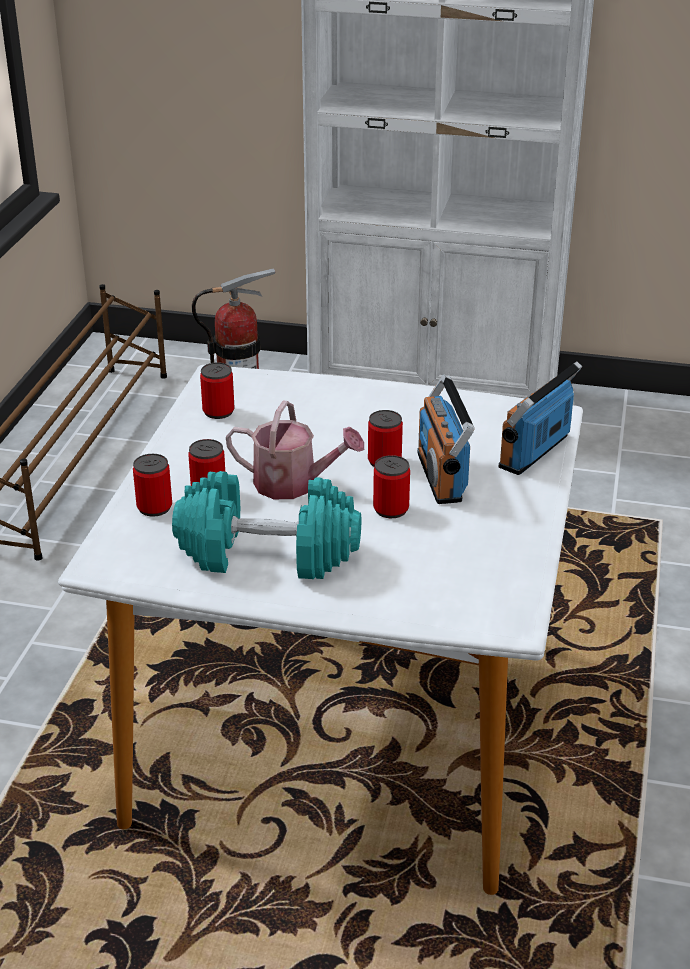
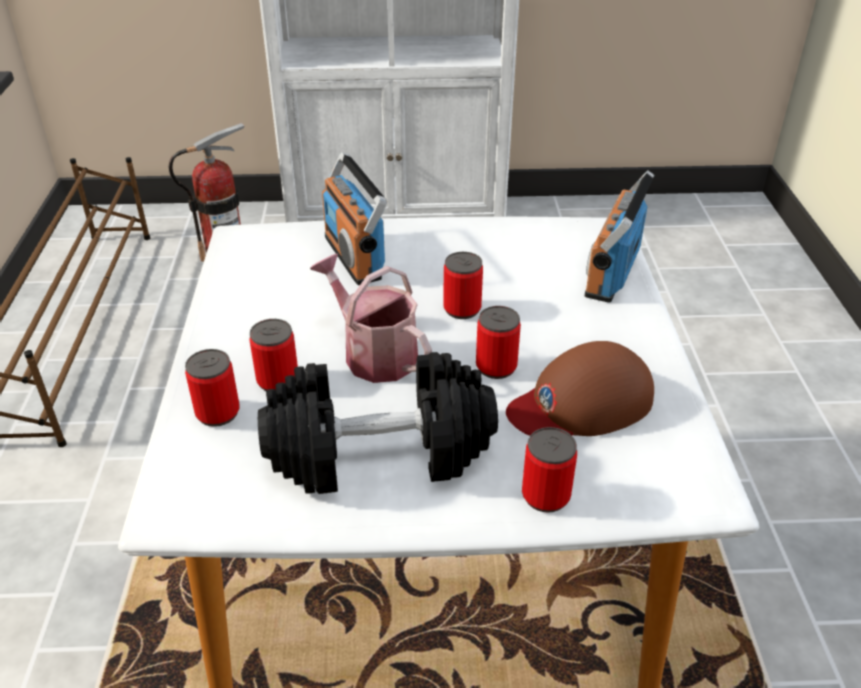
camera: 15 degrees left, 5 degrees up
turquoise dumbbell [172,471,361,579] -> black dumbbell [258,352,498,494]
can [200,362,235,419] -> can moved to [522,427,577,513]
watering can [226,400,364,499] -> watering can turned 135 degrees counterclockwise [310,254,432,383]
radio [417,374,475,504] -> radio moved to [322,152,387,285]
none -> brown cap [506,341,654,436]

